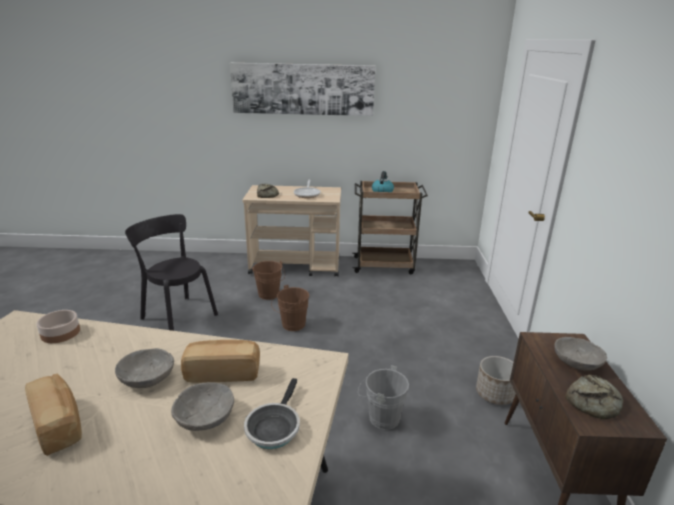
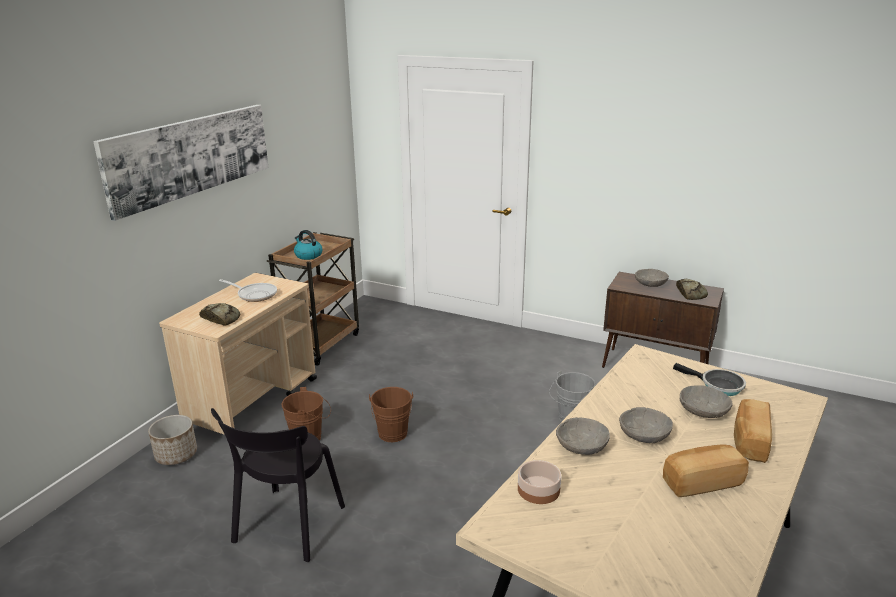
camera: 65 degrees left, 0 degrees up
black chair [125,214,218,331] -> black chair turned 45 degrees counterclockwise [211,408,345,562]
bread [181,340,260,383] -> bread moved to [734,399,772,463]
planter [476,356,516,405] -> planter moved to [148,415,197,465]
none -> grey bowl [556,417,610,455]

